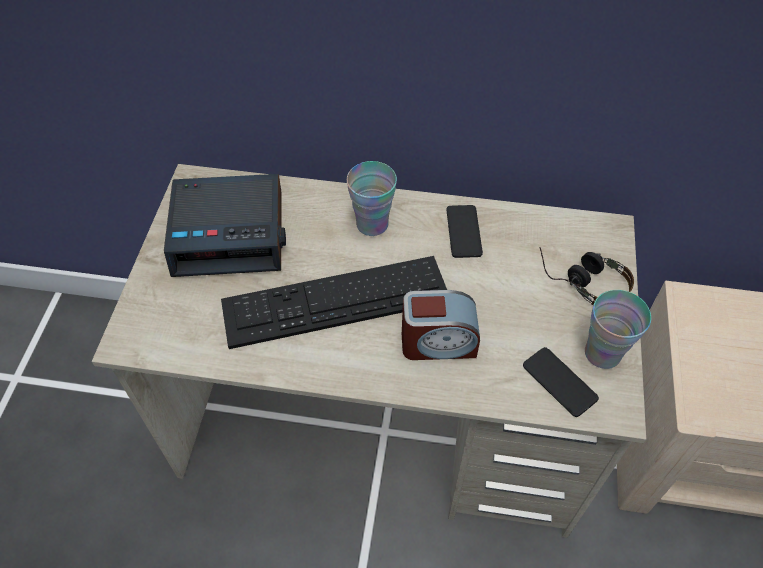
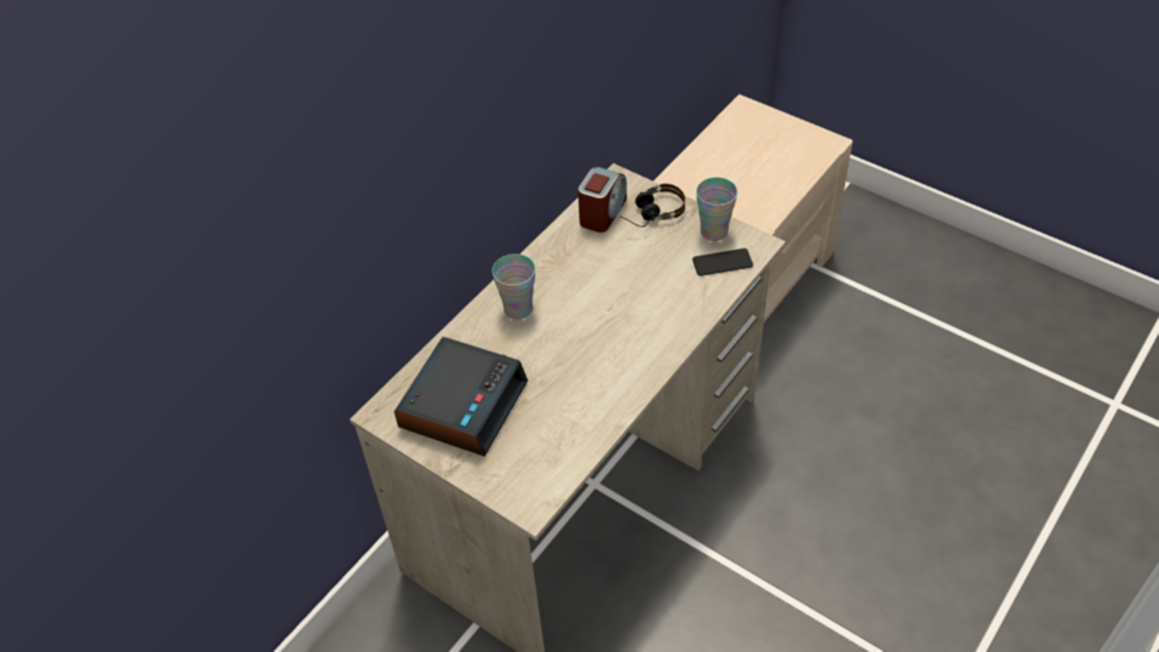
camera: 60 degrees left, 5 degrees down
keyboard [221,256,447,349] -> none
alarm clock [402,290,480,360] -> alarm clock moved to [578,166,627,233]
phone [446,205,483,258] -> none

